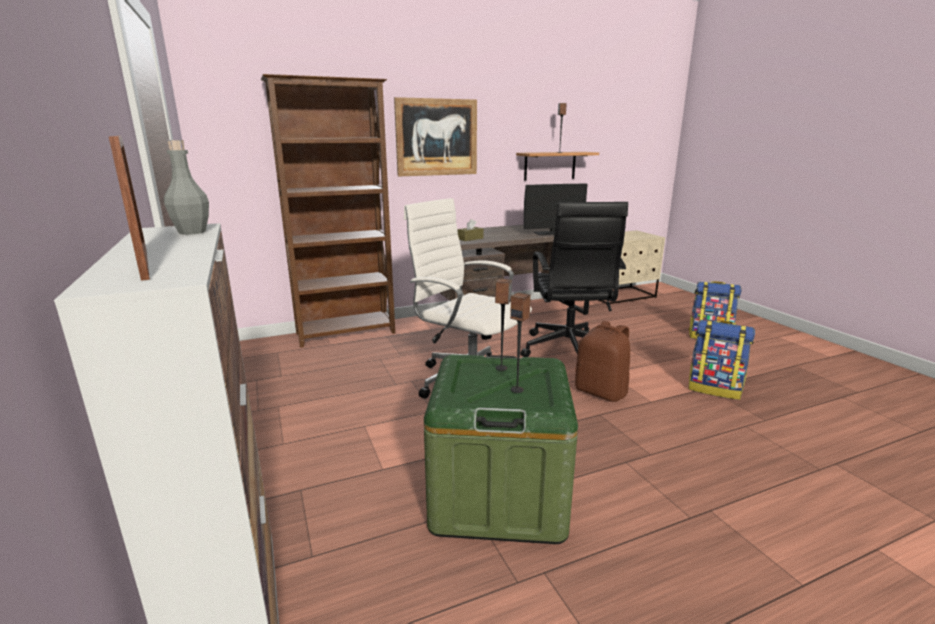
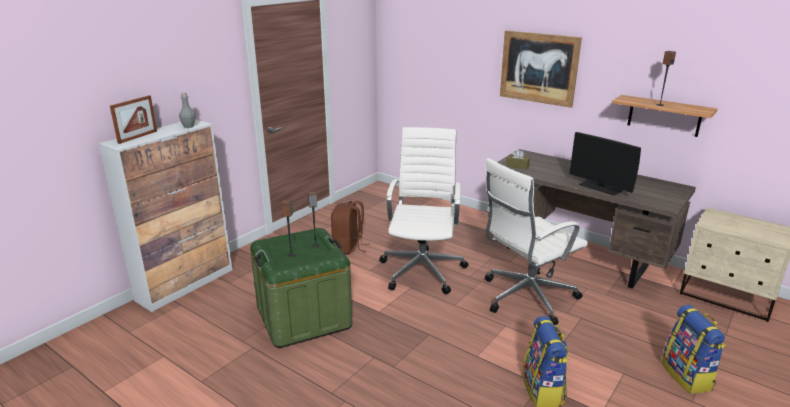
camera: 60 degrees right, 5 degrees up
brown bookcase [261,74,395,348] -> none
black office chair [521,202,628,357] -> white office chair [485,158,588,325]
brown backpack [575,321,630,402] -> brown backpack moved to [331,201,370,255]

